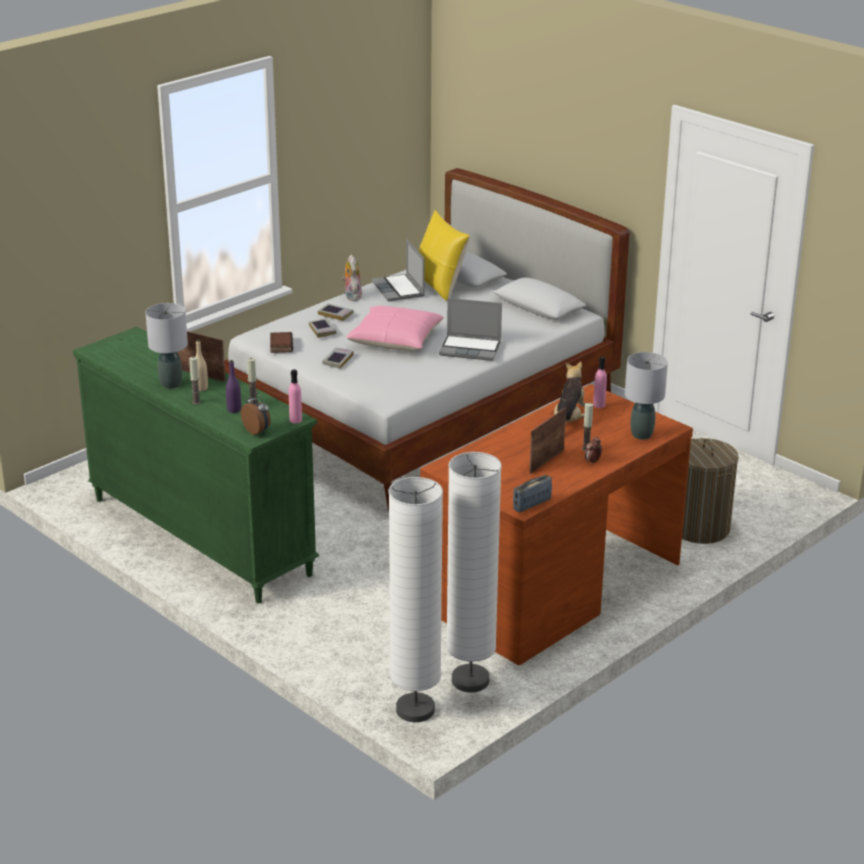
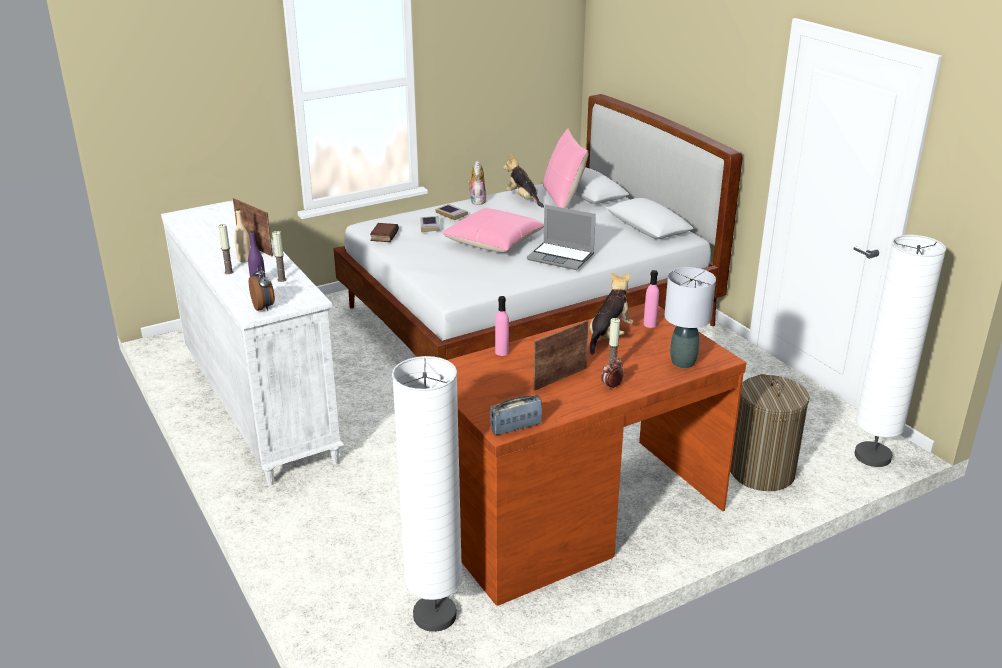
camera: 15 degrees right, 0 degrees up
green dresser [73,327,319,603] -> white dresser [161,200,344,486]
grey table lamp [145,303,188,389] -> none
pink bottle [289,370,302,423] -> pink bottle moved to [495,296,509,356]
book [322,348,354,369] -> none
laptop [371,239,425,301] -> plush toy [503,154,544,208]
white floor lamp [389,477,443,722] -> white floor lamp moved to [855,235,946,467]
yellow pillow [419,210,470,301] -> pink pillow [543,128,588,209]

